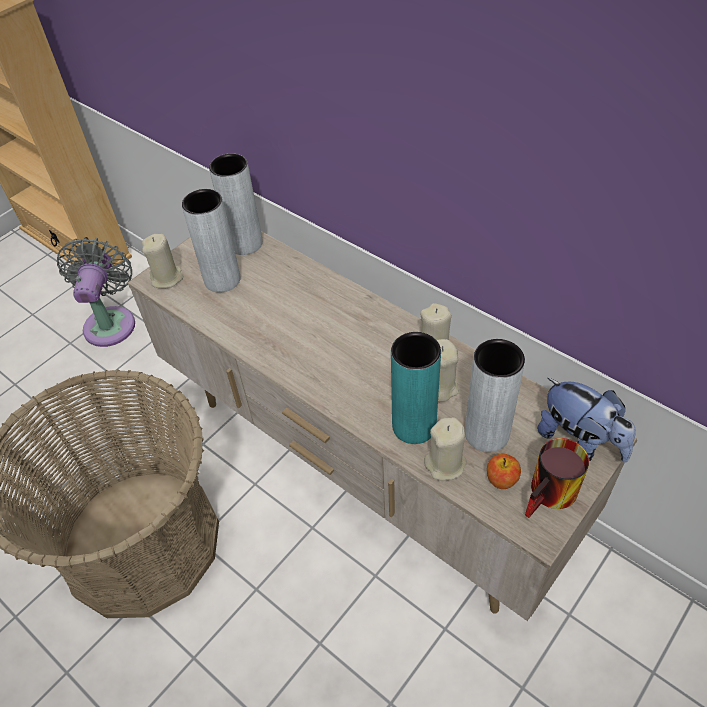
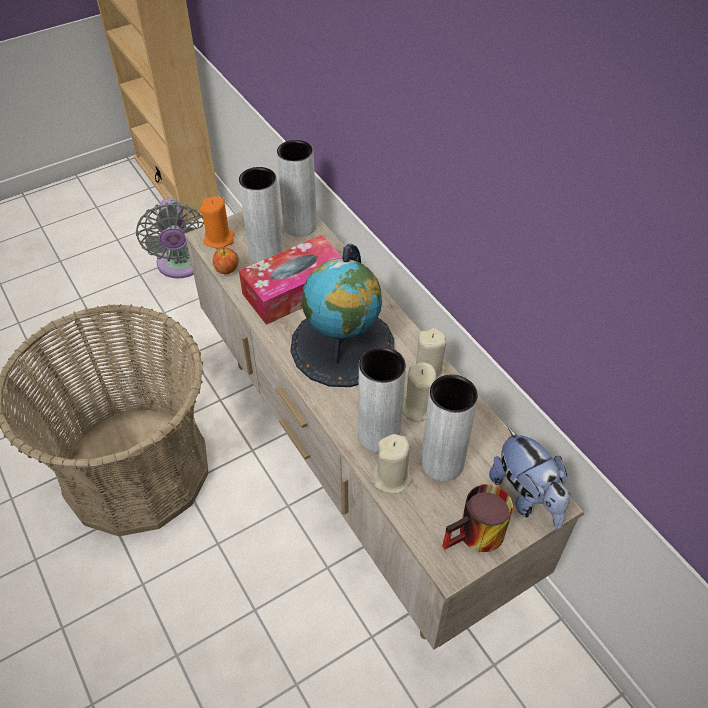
camera: 15 degrees right, 0 degrees up
grey fan [57,237,135,347] -> grey fan turned 150 degrees clockwise [136,198,204,278]
beige candle [142,234,183,288] -> orange candle [200,196,235,248]
turquoise vase [391,332,441,444] -> grey vase [358,347,406,453]
apple [487,454,521,489] -> apple moved to [213,247,239,274]
none -> tissue box [239,235,343,325]
none -> globe [290,243,394,387]

